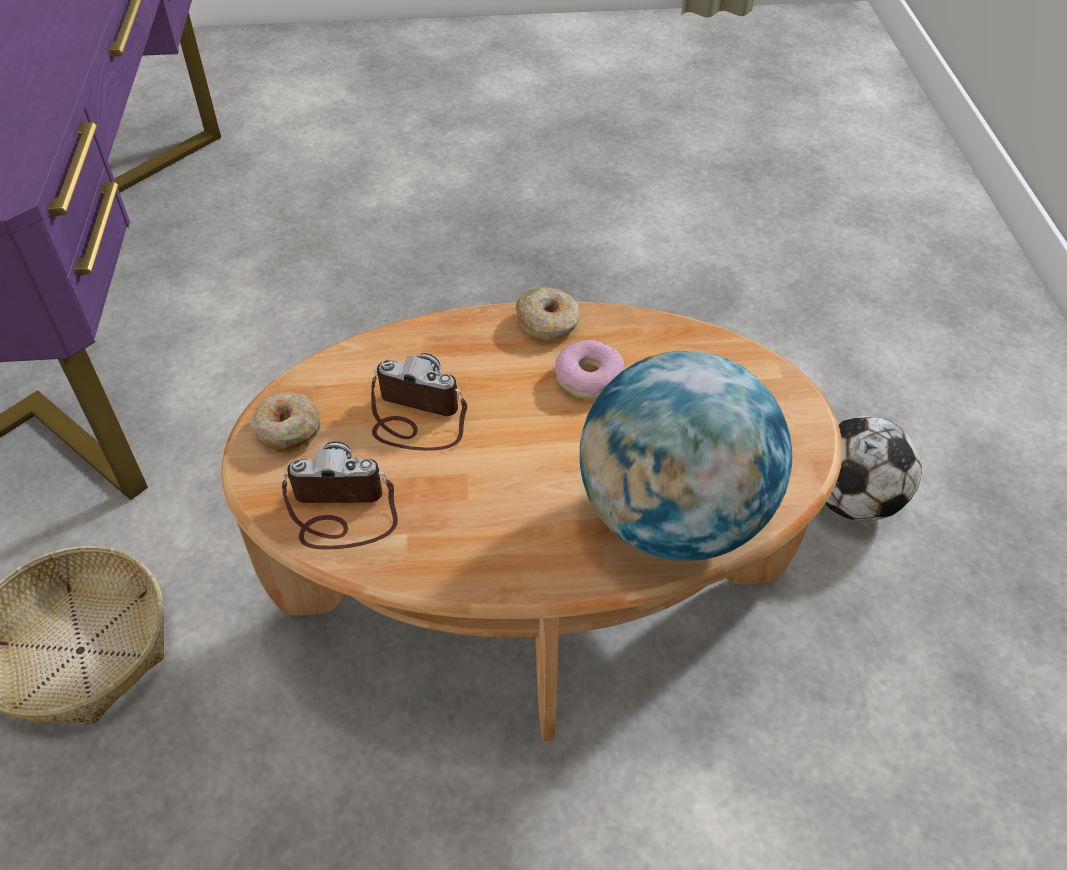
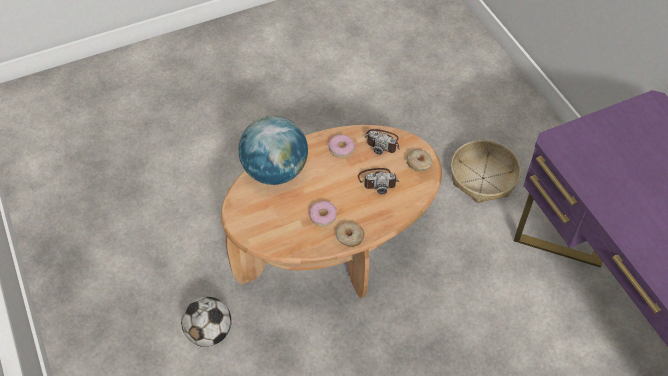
camera: 160 degrees right, 5 degrees up
camera [282,441,398,550] -> camera turned 45 degrees clockwise [365,129,400,155]
none -> donut [328,135,355,158]

